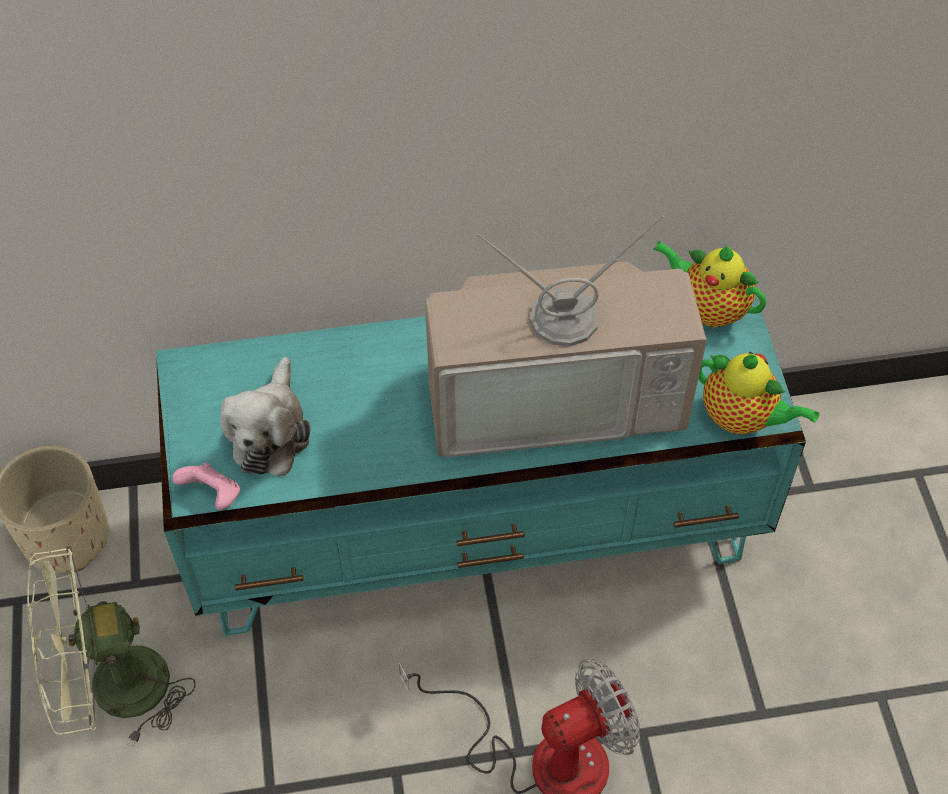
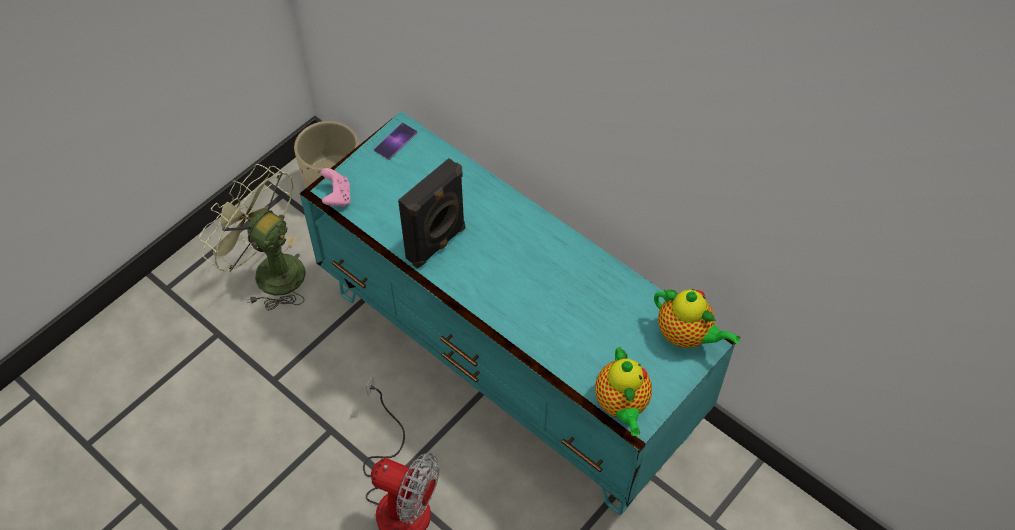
camera: 50 degrees right, 0 degrees up
plush toy [220,357,310,476] -> none
television [425,215,707,457] -> none
teapot [653,241,766,327] -> teapot turned 135 degrees clockwise [654,289,740,348]
none -> phone [374,123,417,160]
none -> black speaker [398,158,465,268]

